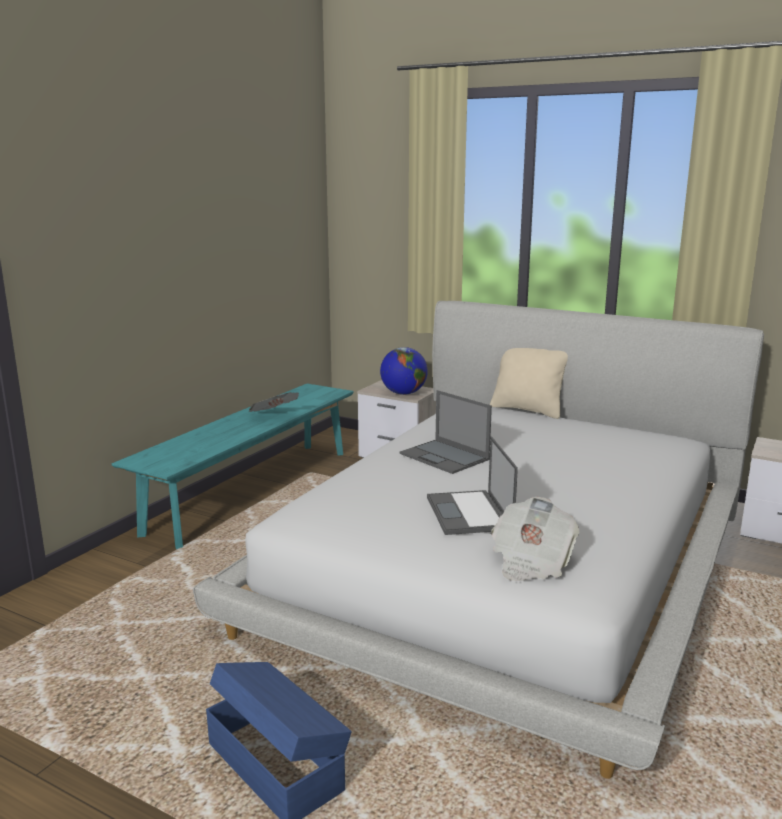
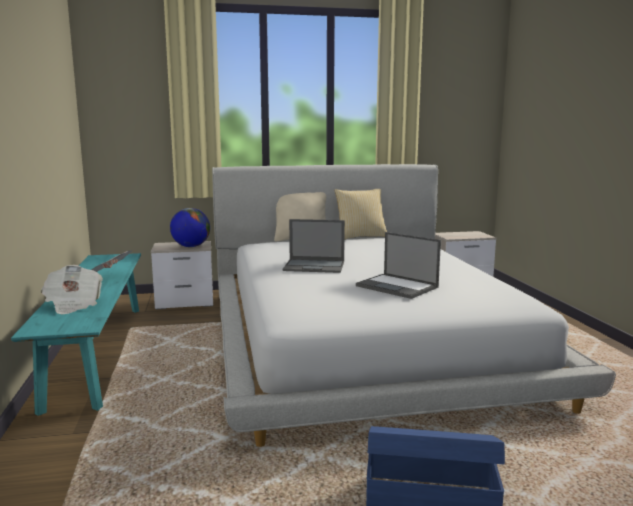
camera: 40 degrees left, 5 degrees down
newspaper [491,497,580,581] -> newspaper moved to [41,265,103,314]
none -> pillow [334,189,387,240]

